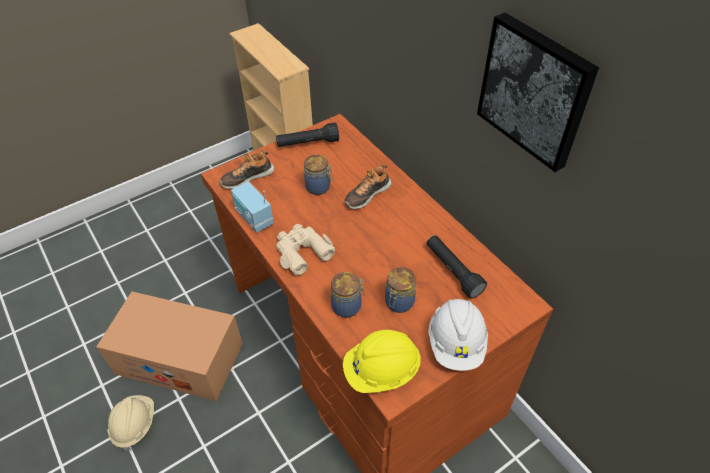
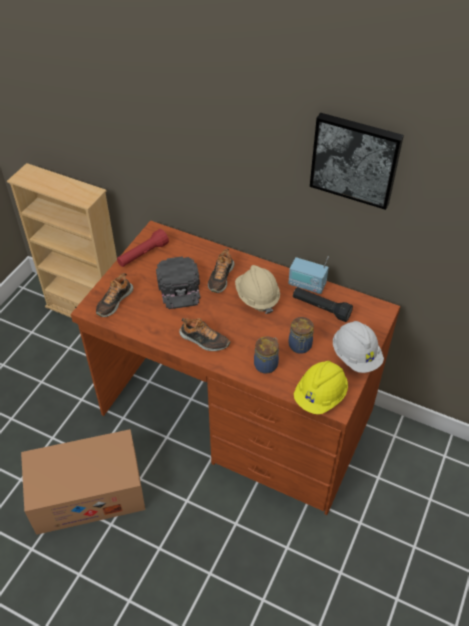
camera: 30 degrees left, 0 degrees up
beige hard hat [107,395,154,450] -> beige hard hat moved to [235,265,280,314]
radio [231,181,274,233] -> radio moved to [288,257,329,294]
black flashlight [276,122,339,147] -> red flashlight [117,229,169,267]
beige binoculars [276,224,336,276] -> shoe [179,318,230,351]
jar [304,155,333,195] -> black cap [156,256,200,309]

